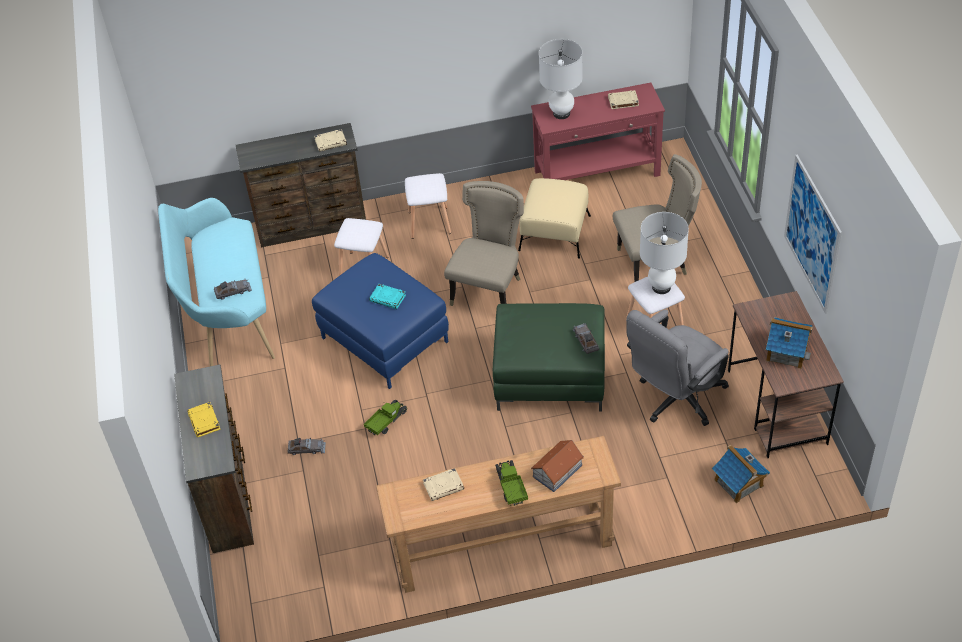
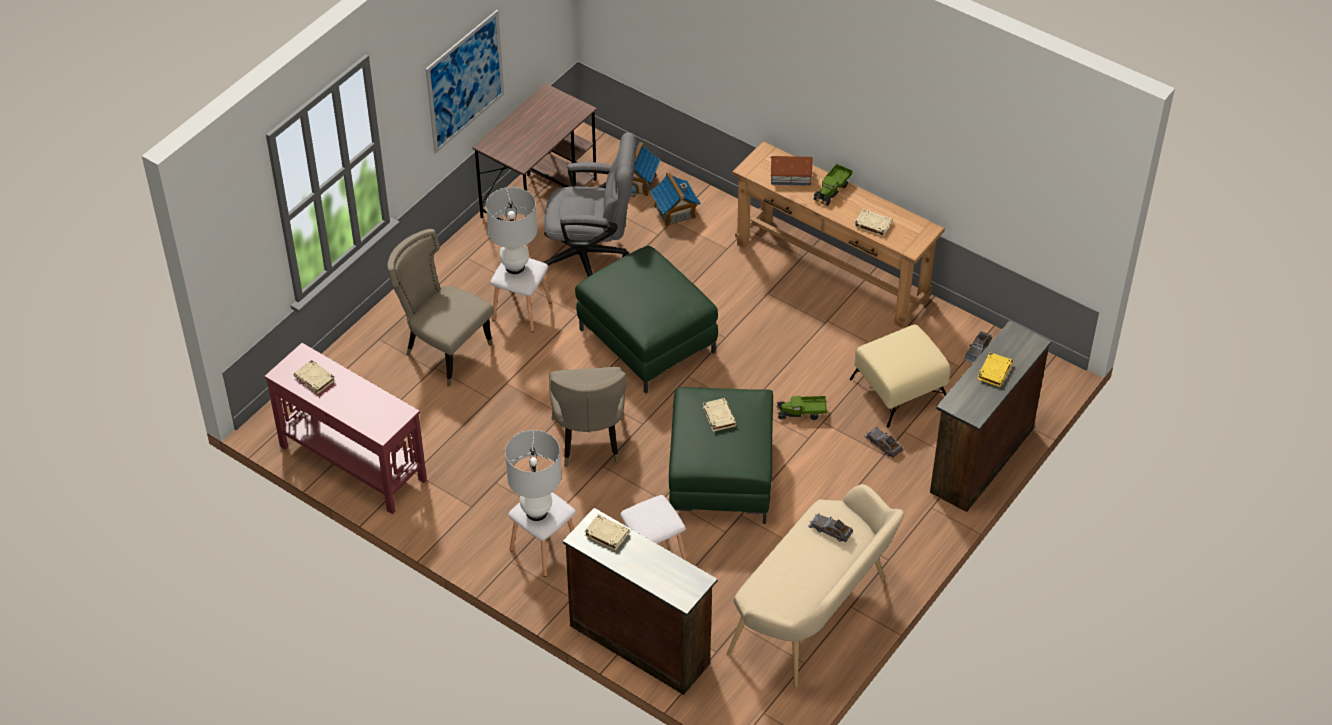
camera: 135 degrees left, 0 degrees up
turquoise bench [158,198,275,366] -> beige bench [727,484,904,687]
blue ottoman [312,253,449,389] -> green ottoman [669,387,773,524]
turquoise book [369,284,406,309] -> beige book [703,398,737,432]
beige chair [444,181,524,306] -> beige chair turned 75 degrees counterclockwise [549,367,627,467]
beige ottoman [518,178,591,259] -> beige ottoman moved to [850,325,950,428]
white table lamp [539,39,583,119] -> white table lamp moved to [505,430,561,521]
grey toy car [572,323,599,354] -> grey toy car moved to [964,331,992,364]
toy house [766,317,813,369] -> toy house moved to [650,172,700,227]

